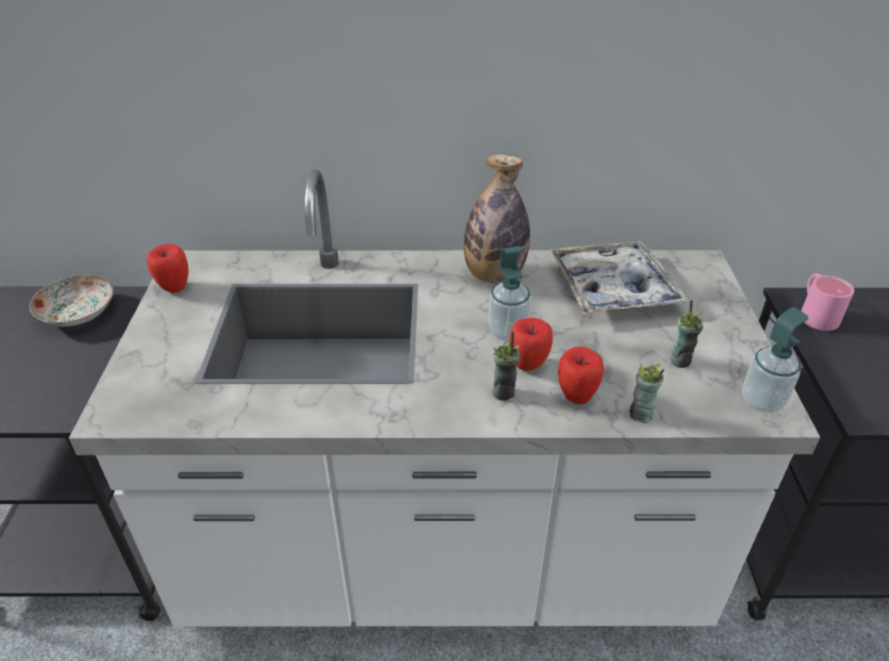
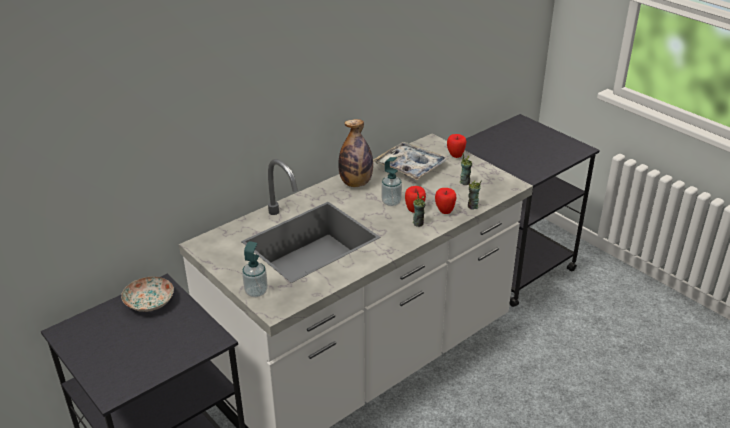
camera: 40 degrees left, 5 degrees down
apple [146,244,189,293] -> apple moved to [447,134,466,158]
soap dispenser [742,307,808,413] -> soap dispenser moved to [242,241,268,297]
pink mug [801,273,854,331] -> none

